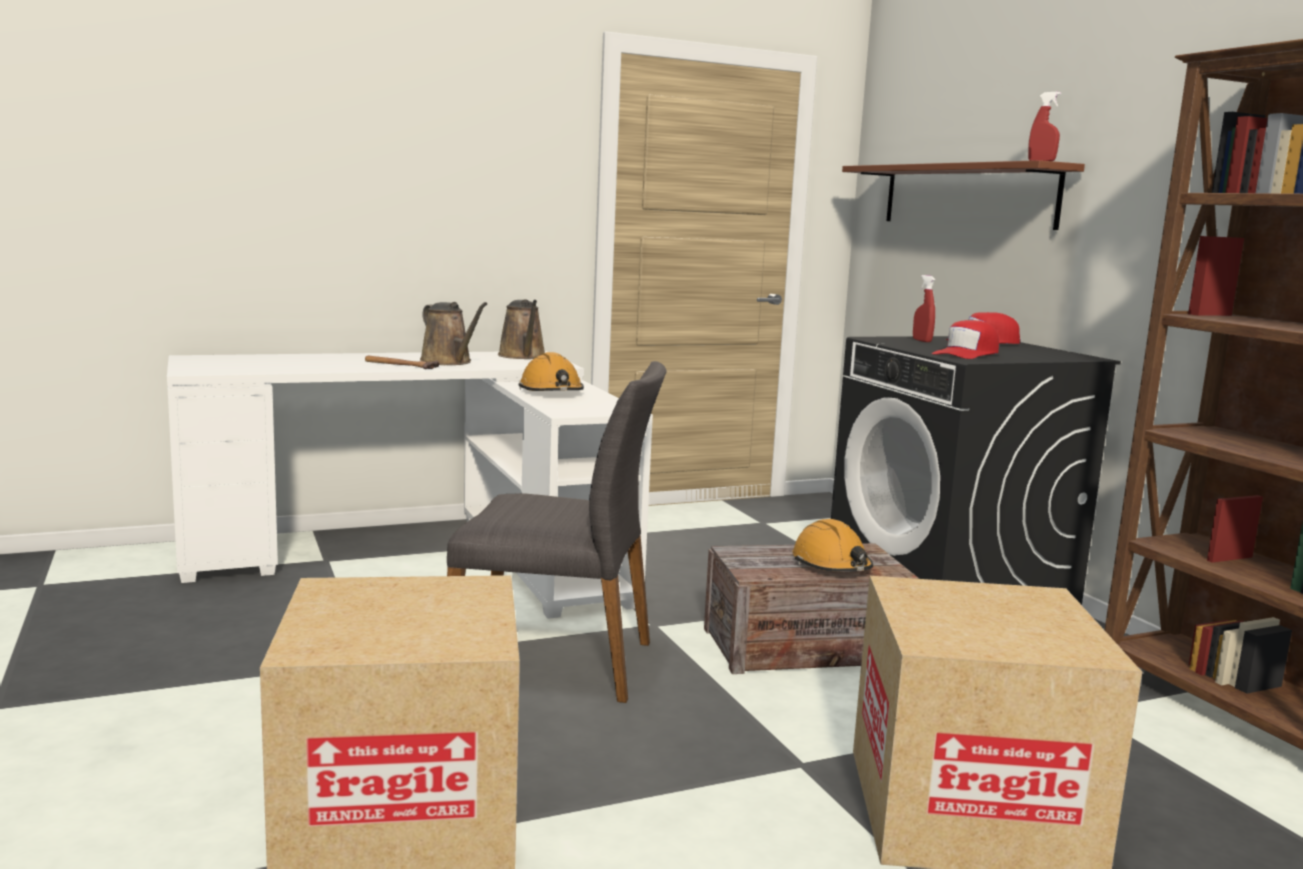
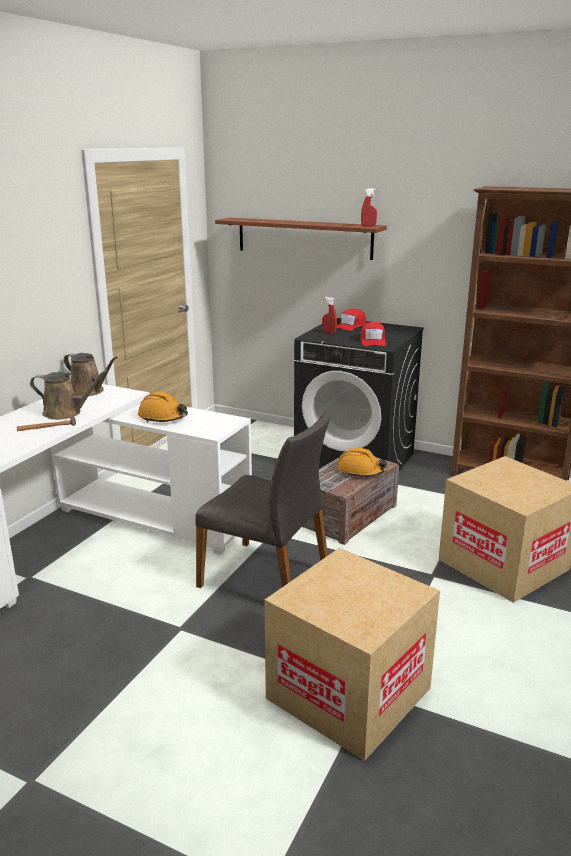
camera: 40 degrees left, 10 degrees up
grey chair [447,361,666,703] -> grey chair turned 60 degrees clockwise [195,410,331,588]

